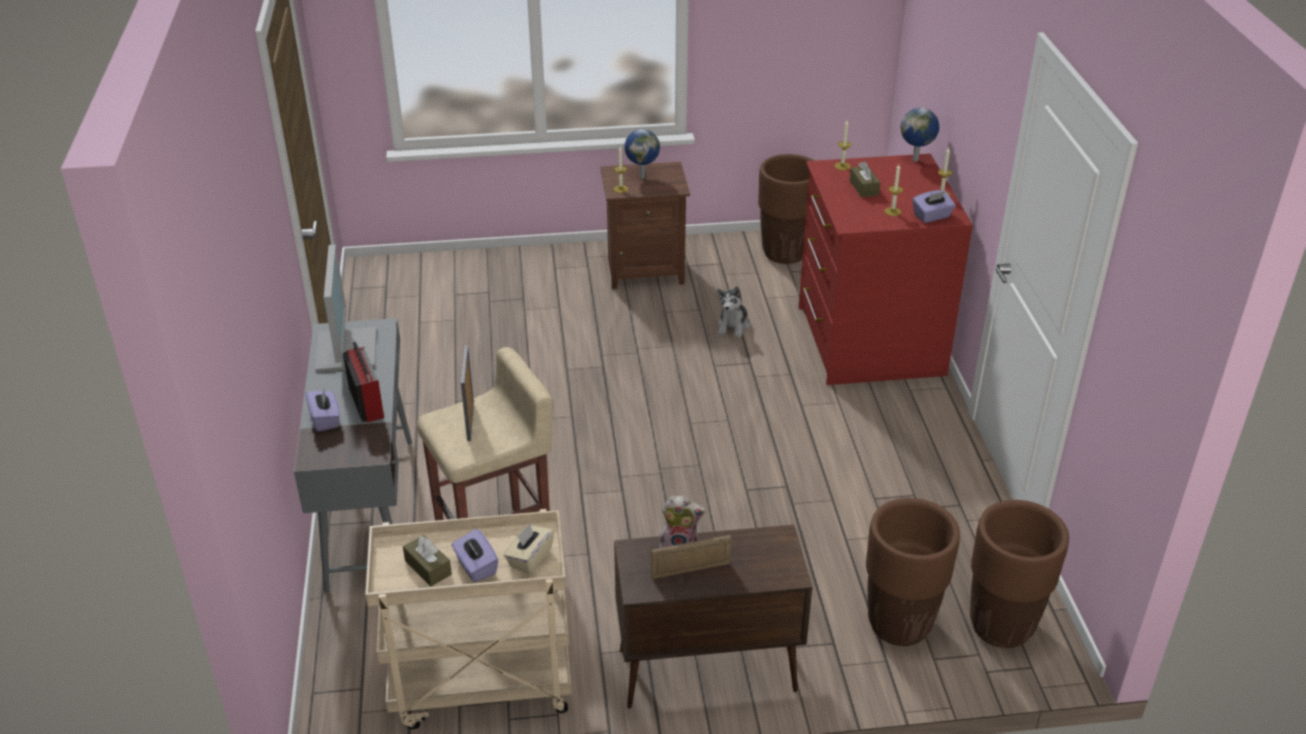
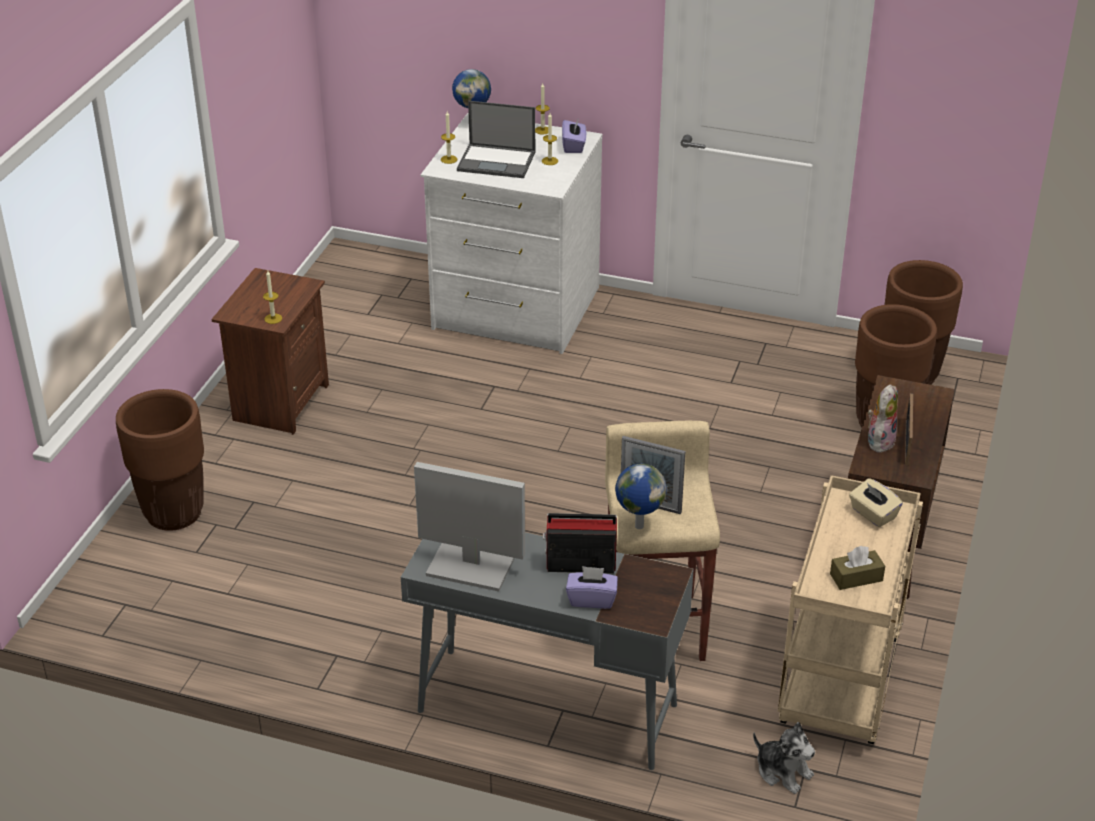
camera: 65 degrees left, 0 degrees up
purple tissue box [452,529,498,582] -> none
globe [624,129,660,179] -> globe moved to [615,463,667,529]
plush toy [717,286,750,338] -> plush toy moved to [753,722,815,794]
brown planter [758,154,815,264] -> brown planter moved to [116,389,204,531]
red dresser [799,154,973,385] -> white dresser [421,113,603,354]
brown tissue box [850,161,880,198] -> laptop [457,101,535,178]

